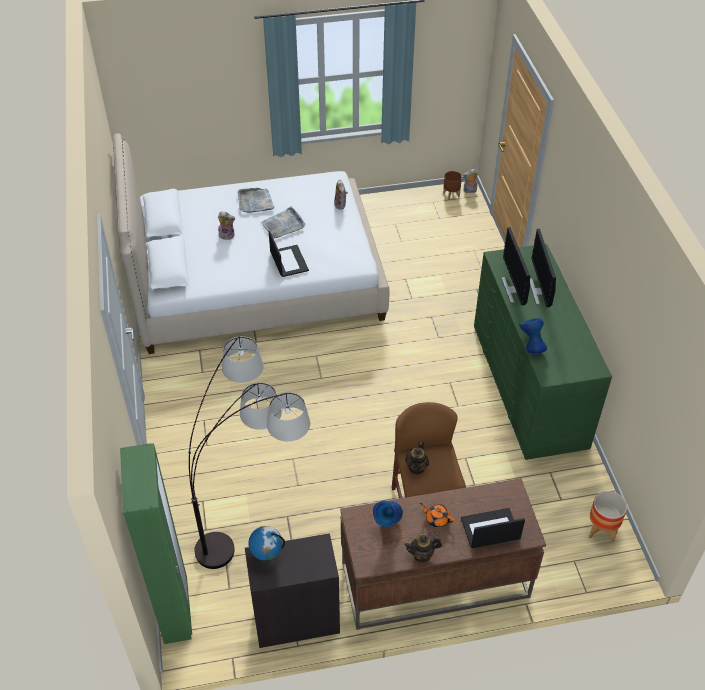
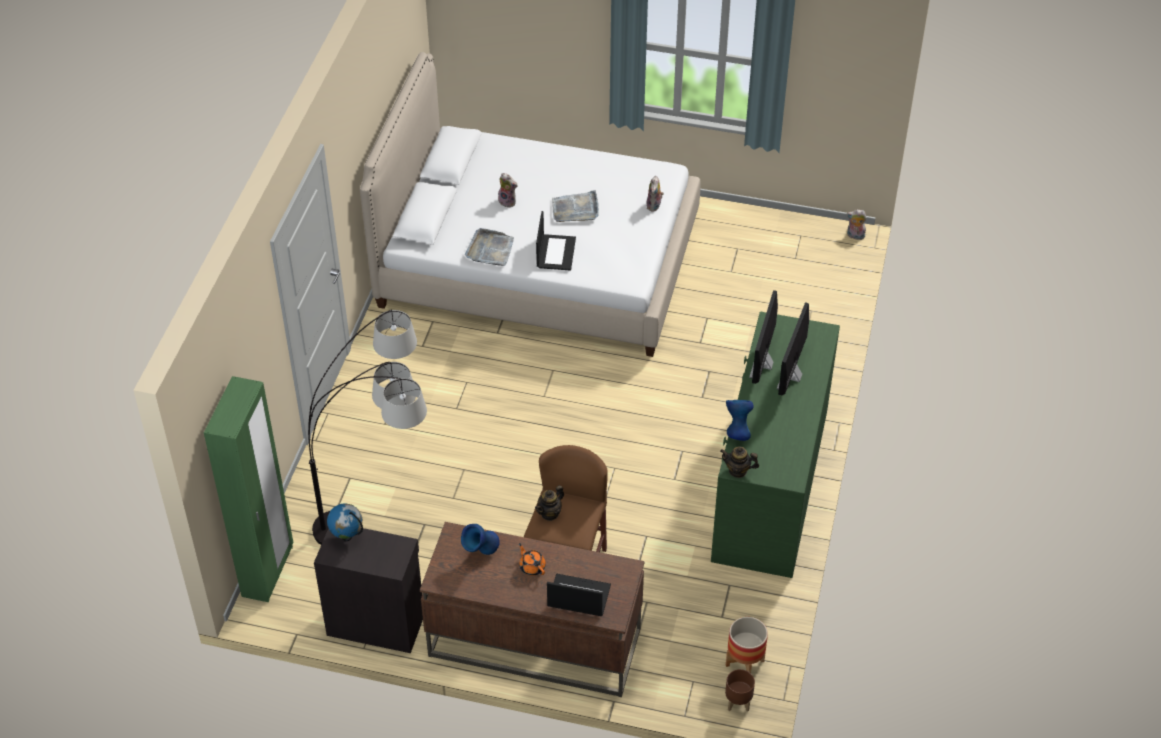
camera: 25 degrees right, 0 degrees up
grey tray [238,188,275,213] -> grey tray moved to [465,228,514,266]
teapot [404,534,442,563] -> teapot moved to [720,447,759,478]
brown planter [443,171,462,200] -> brown planter moved to [725,669,755,712]

